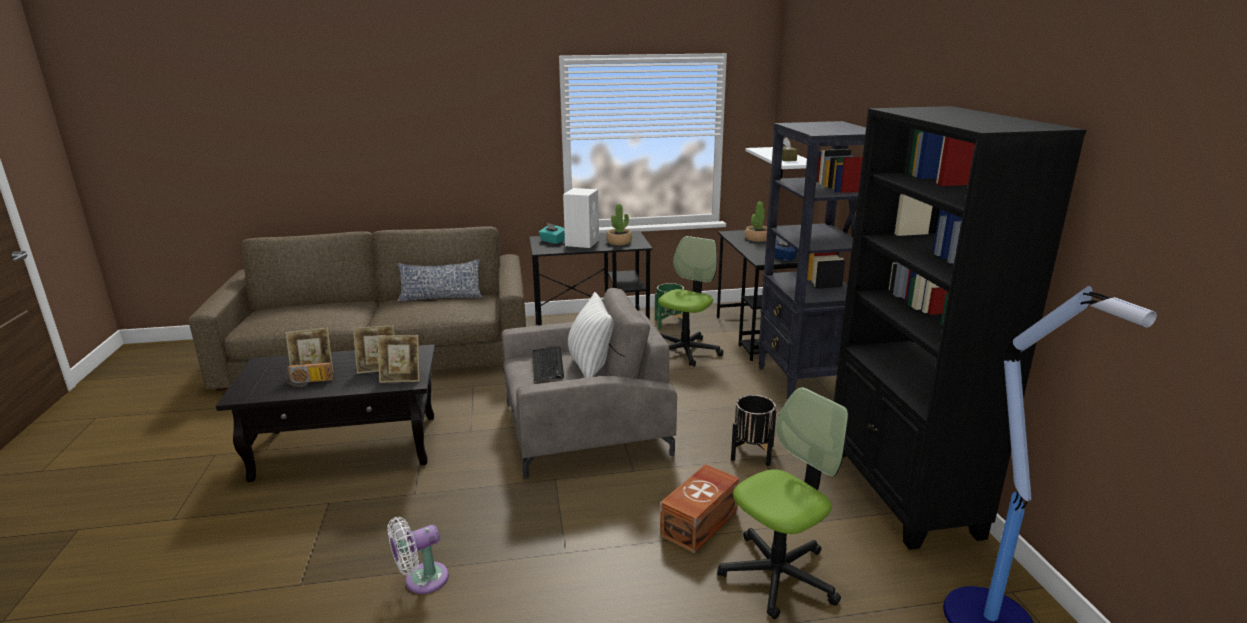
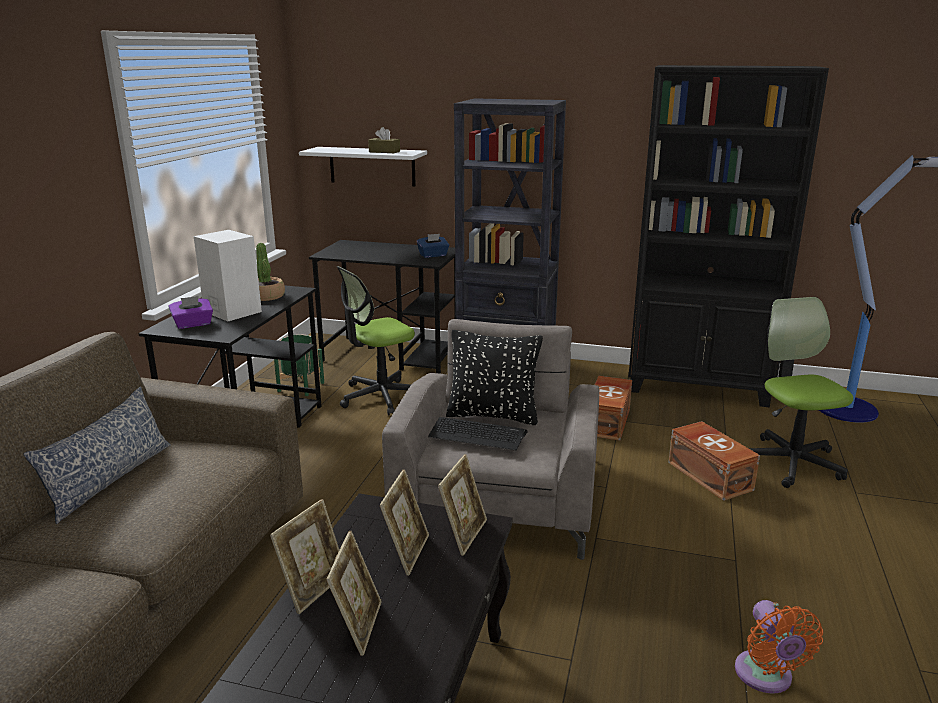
camera: 65 degrees left, 0 degrees up
radio [285,362,334,387] -> none
white fan [387,517,449,594] -> orange fan [735,600,823,694]
turquoise tissue box [539,223,565,244] -> purple tissue box [168,296,213,329]
white pillow [568,292,614,378] -> black pillow [446,330,543,425]
office chair [658,236,723,367] -> office chair turned 90 degrees counterclockwise [337,266,415,416]
black planter [731,395,776,466] -> brown storage box [595,376,632,441]
potted plant [745,201,767,242] -> none
none -> picture frame [270,499,339,614]

